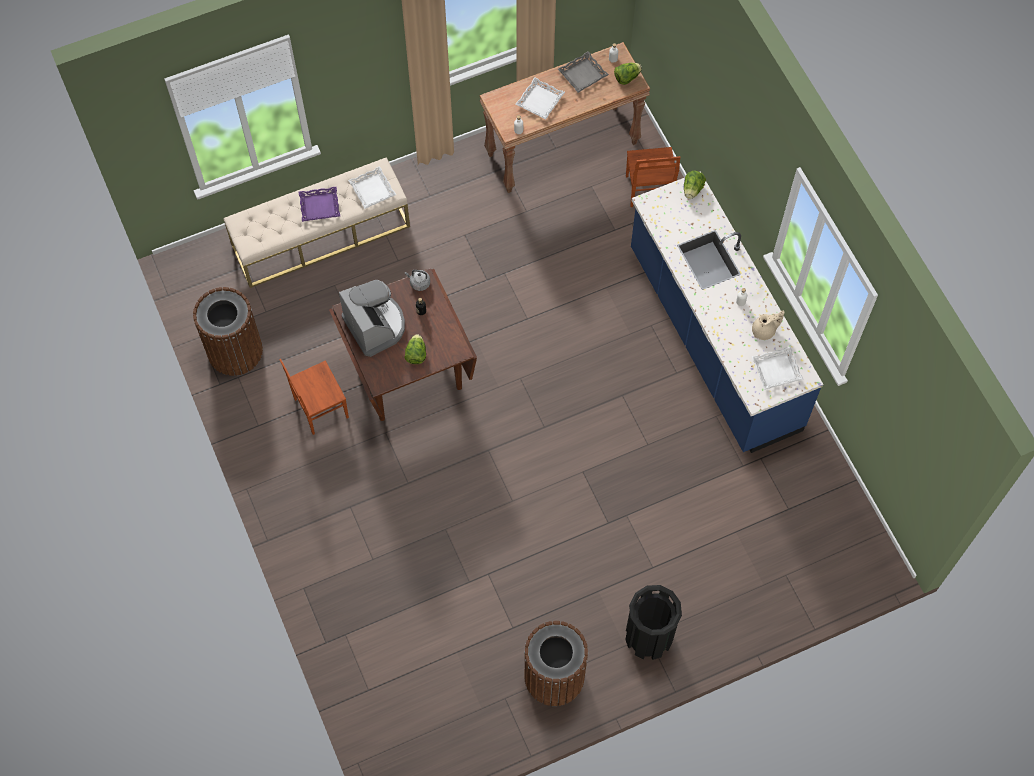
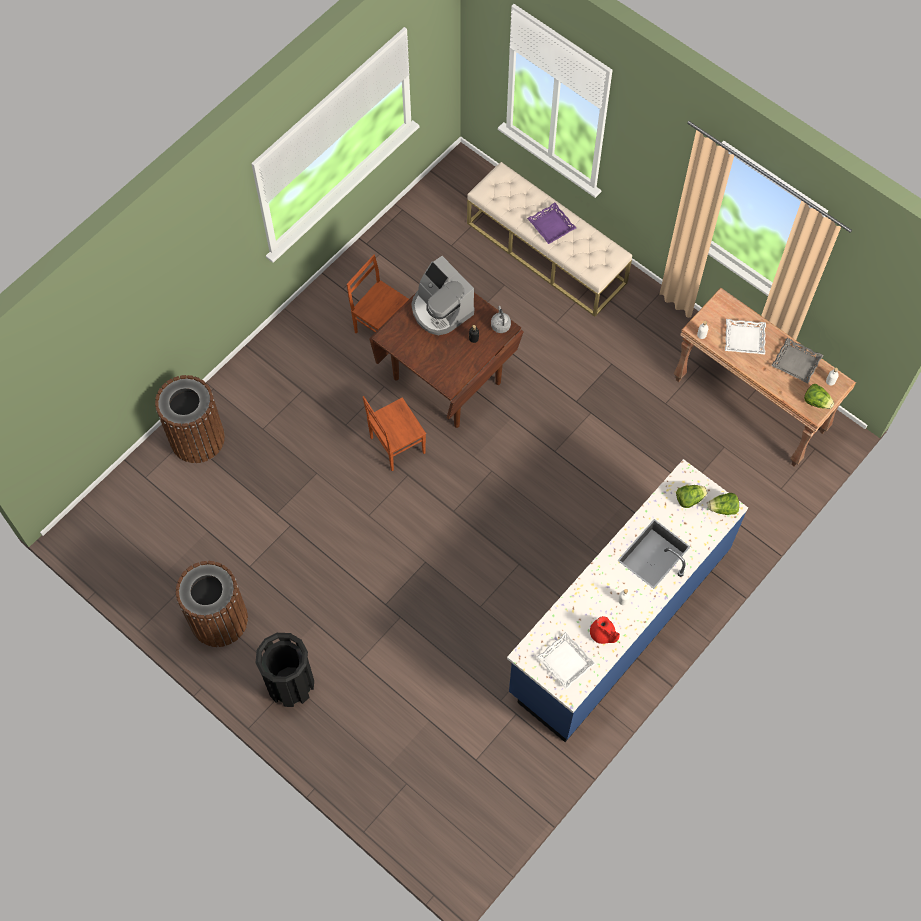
camera: 65 degrees right, 0 degrees up
brown trash can [193,287,263,376] -> brown trash can moved to [155,375,225,463]
coffee machine [339,280,405,357] -> coffee machine turned 105 degrees clockwise [411,256,474,335]
white tray [348,166,396,209] -> none
lettuce [405,334,426,364] -> lettuce moved to [676,485,708,508]
brown chair [626,147,680,207] -> brown chair moved to [363,396,426,471]
beige teapot [752,311,785,340] -> red teapot [590,616,620,644]

